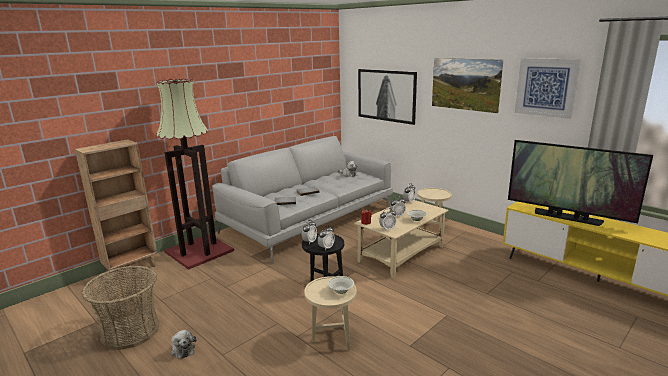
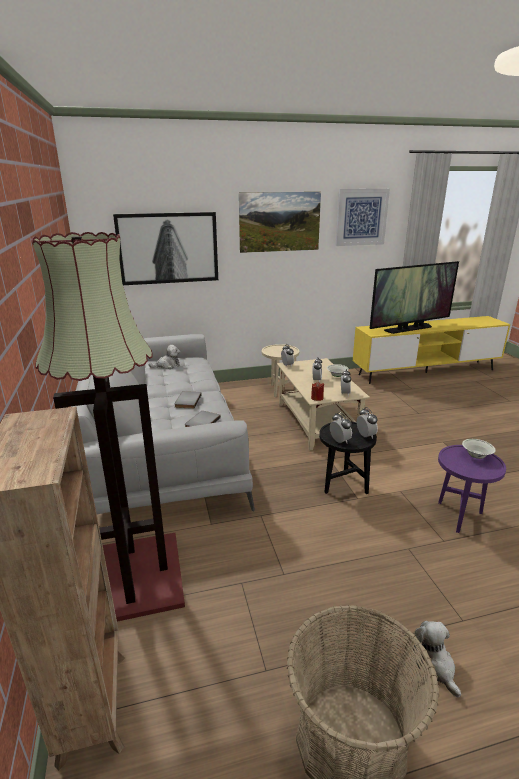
camera: 60 degrees left, 5 degrees up
plush toy [171,330,197,359] -> plush toy turned 105 degrees counterclockwise [413,621,461,698]
beige side table [304,276,357,351] -> purple side table [438,445,506,533]

